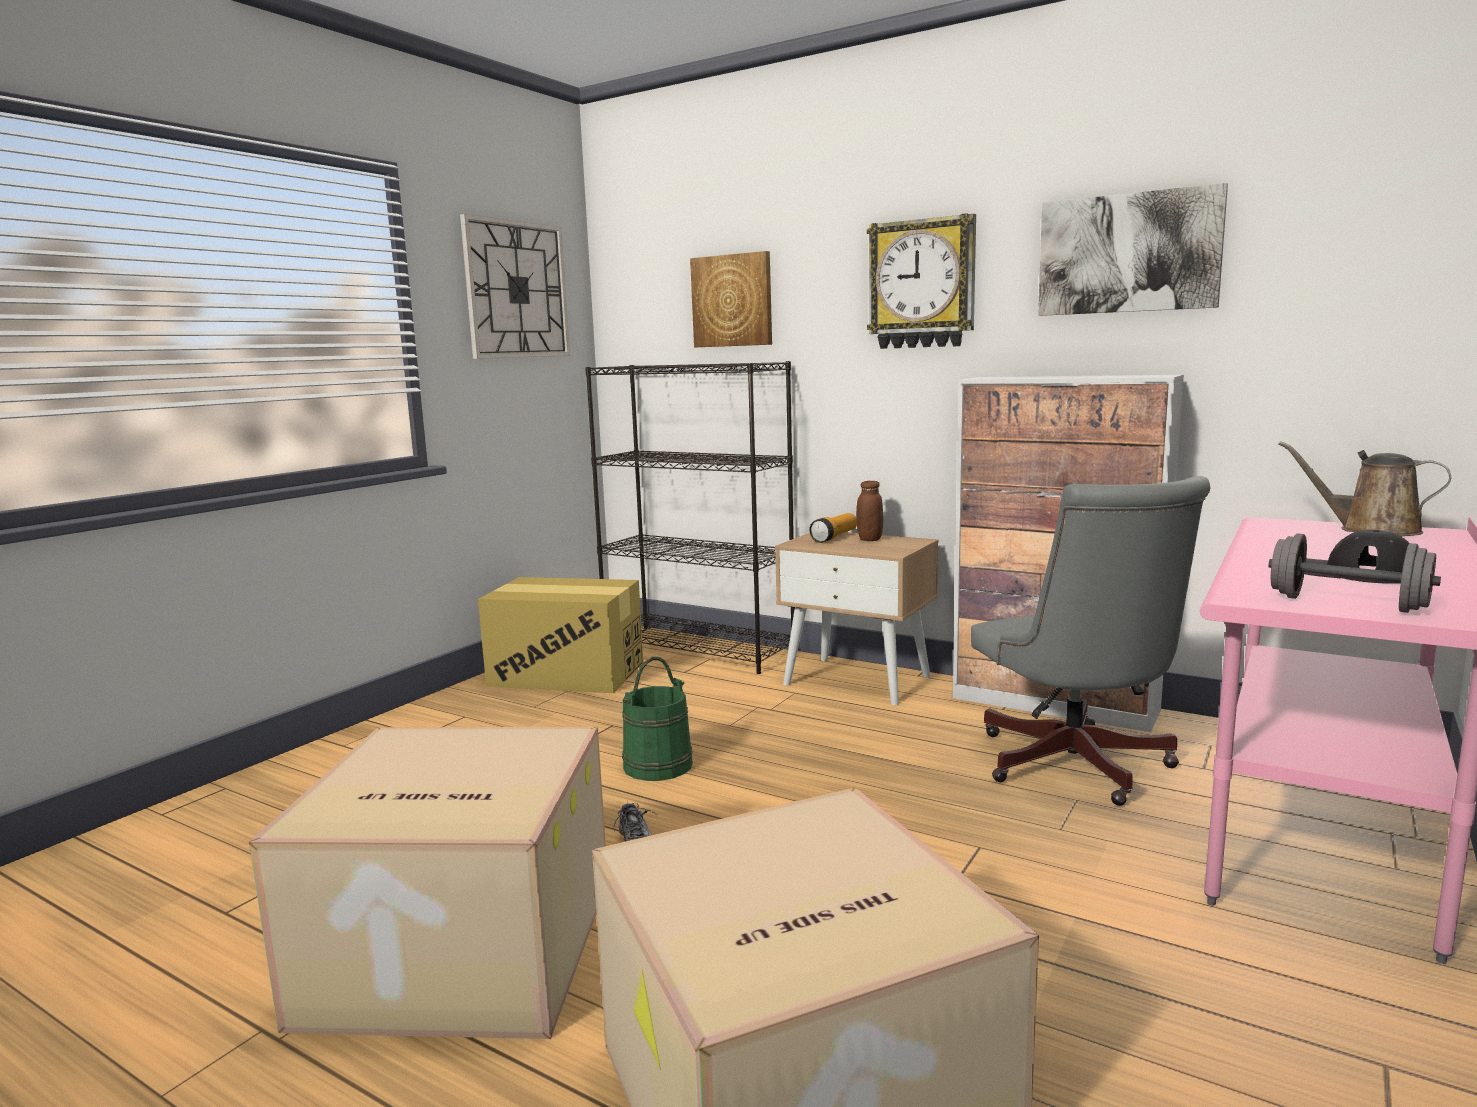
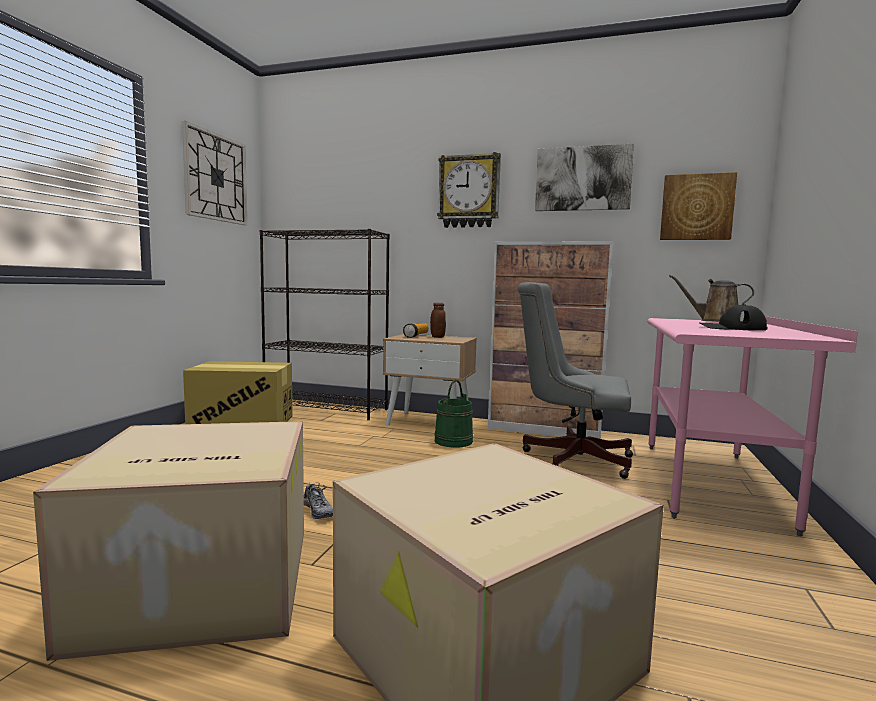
camera: 15 degrees left, 5 degrees down
green bucket [622,657,693,781] -> green bucket moved to [434,380,473,448]
picture [690,251,772,347] -> picture moved to [660,172,737,240]
grey office chair [971,476,1210,806] -> grey office chair turned 135 degrees clockwise [518,282,633,479]
grey dumbbell [1269,533,1441,613] -> none

